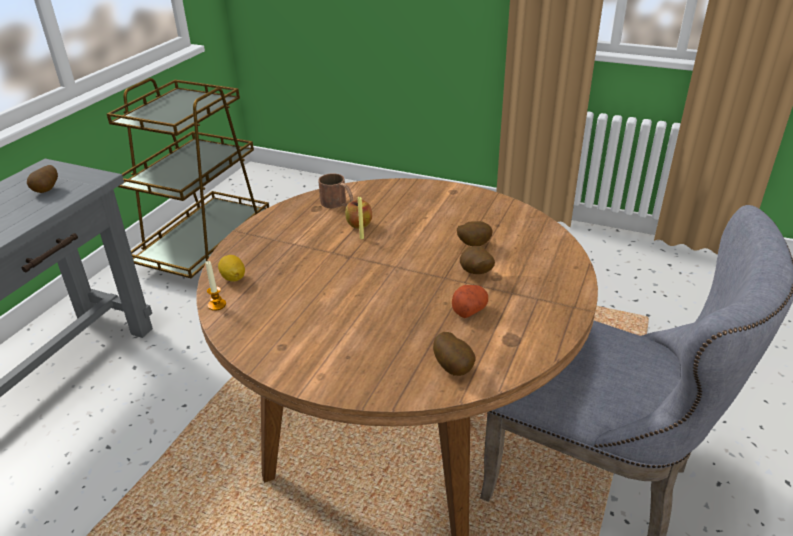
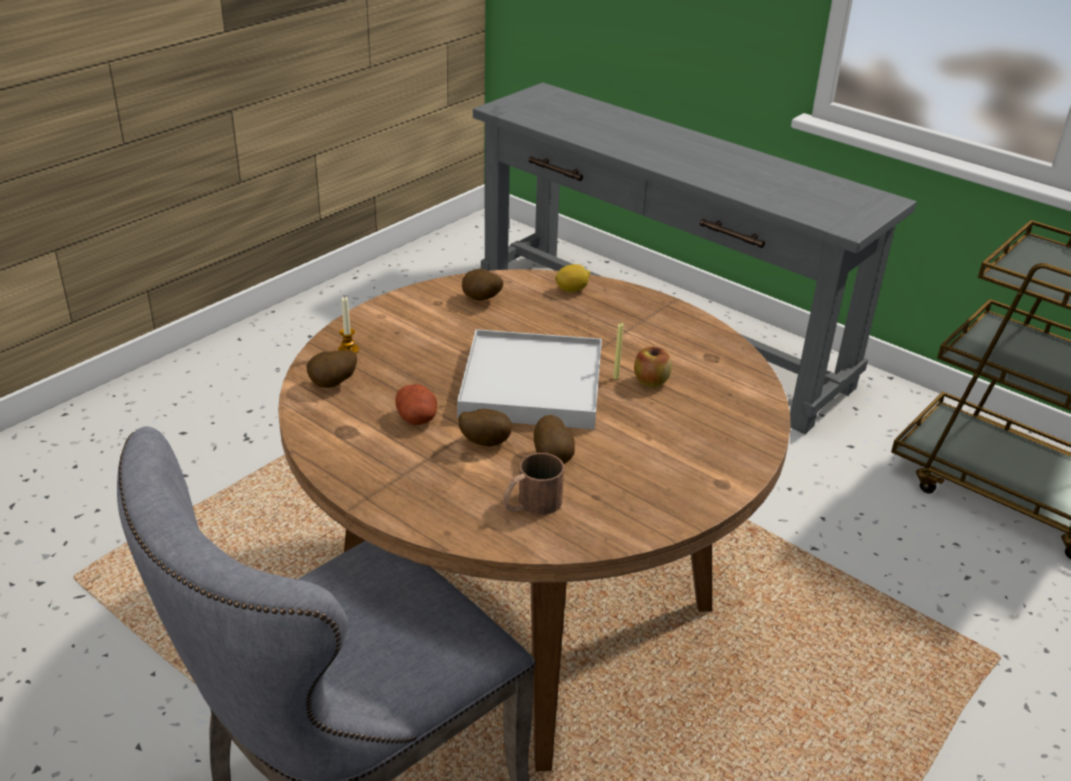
camera: 105 degrees right, 0 degrees up
potato [27,165,58,193] -> potato moved to [462,269,503,301]
candle [205,261,226,311] -> candle moved to [338,296,359,354]
brown mug [318,173,353,208] -> brown mug moved to [503,453,564,515]
none -> white tray [457,329,602,429]

